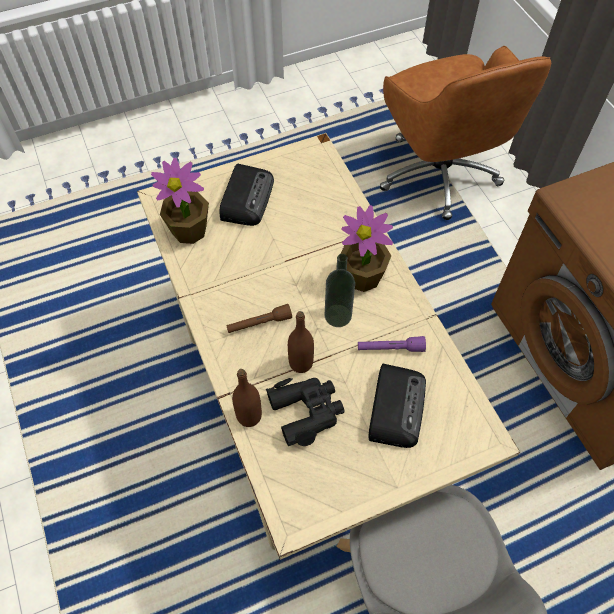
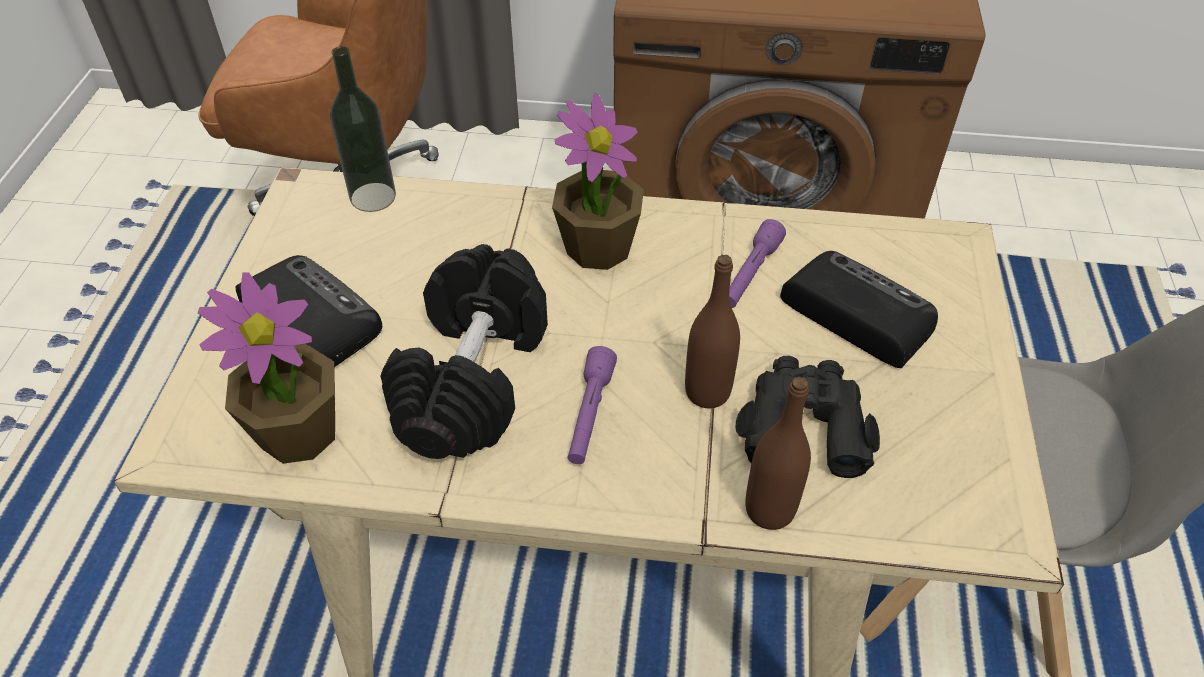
camera: 60 degrees left, 10 degrees down
brown flashlight [226,304,292,333] -> purple flashlight [568,346,617,464]
bottle [324,254,355,327] -> bottle moved to [330,46,396,212]
none -> black dumbbell [380,244,548,459]

